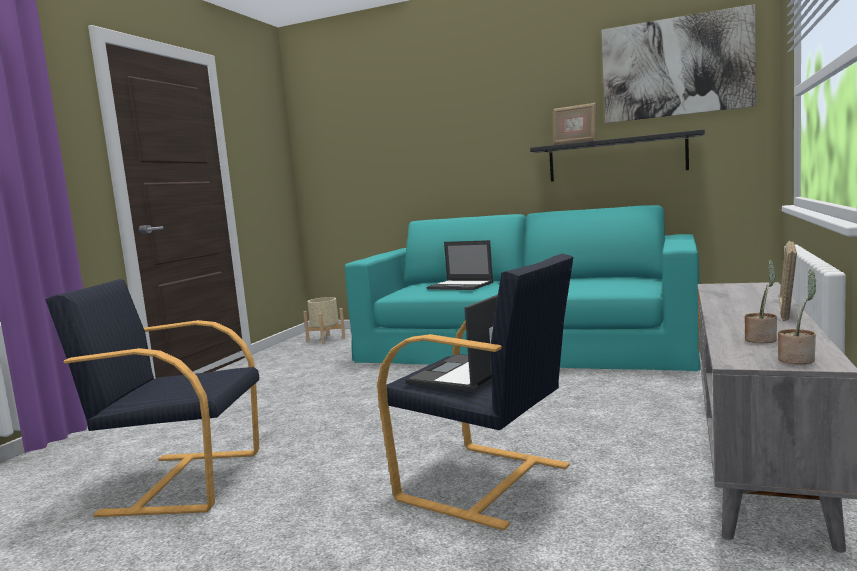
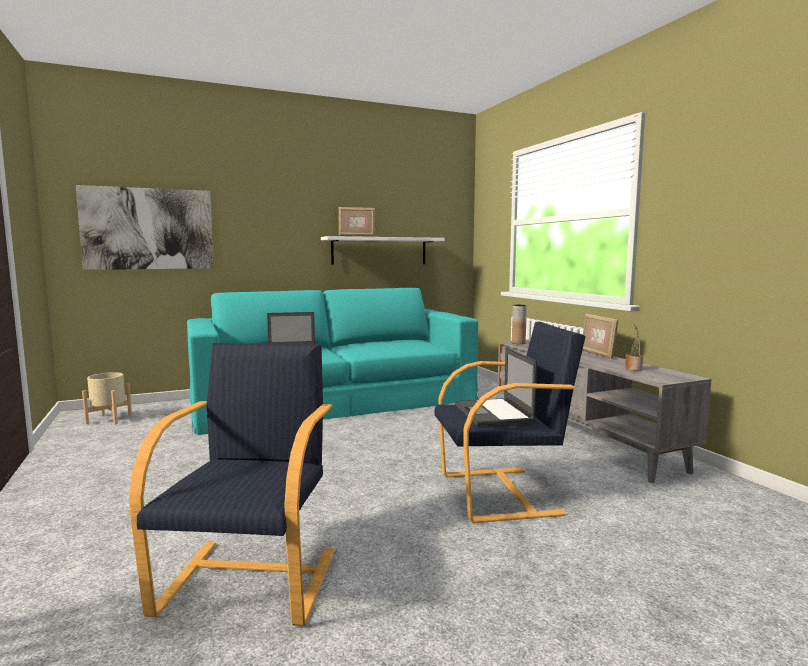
camera: 45 degrees left, 0 degrees up
black armchair [45,279,259,517] -> black armchair turned 135 degrees clockwise [129,343,335,626]
black shelf [530,129,705,182] -> white shelf [321,236,444,265]
picture [602,4,756,123] -> picture moved to [76,185,214,270]
potted plant [778,269,816,364] -> none
none -> brown vase [512,305,527,344]

